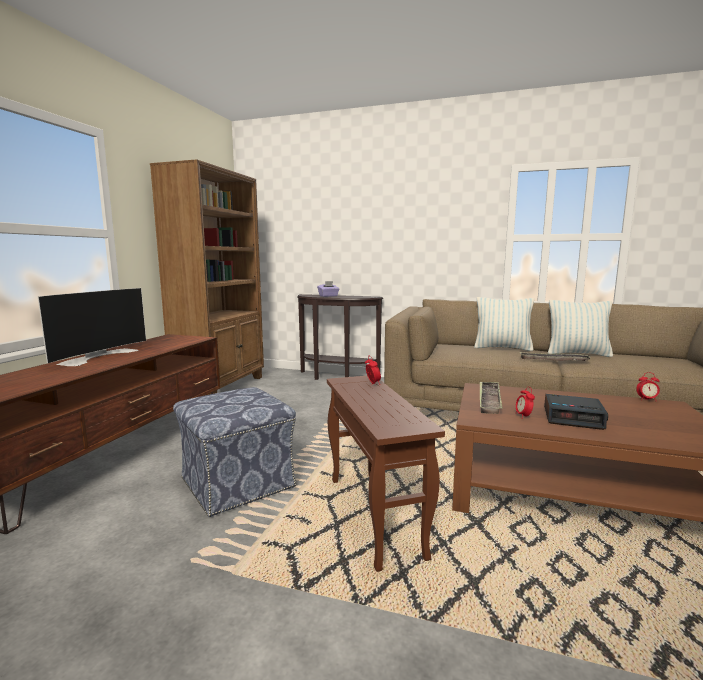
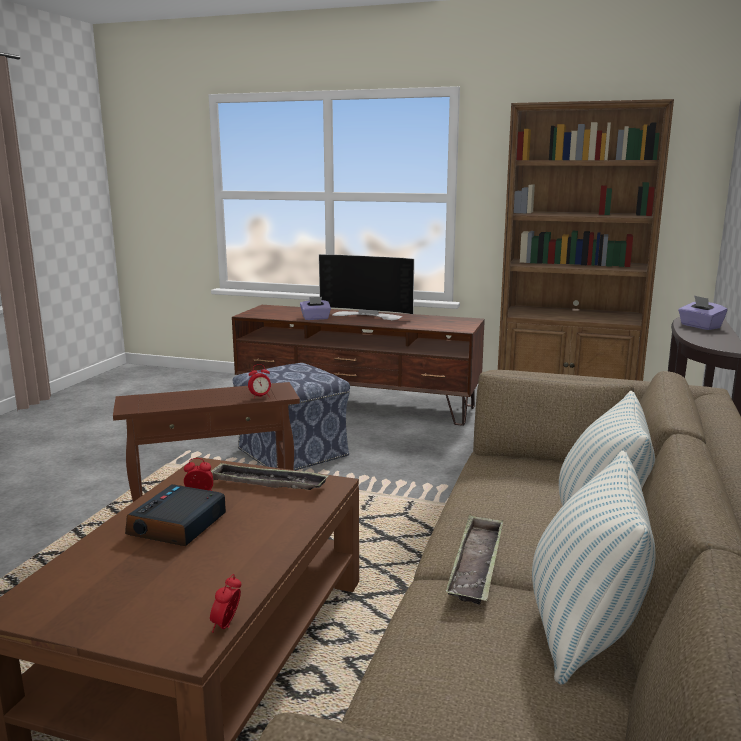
camera: 90 degrees right, 5 degrees up
none -> purple tissue box [300,297,331,320]

